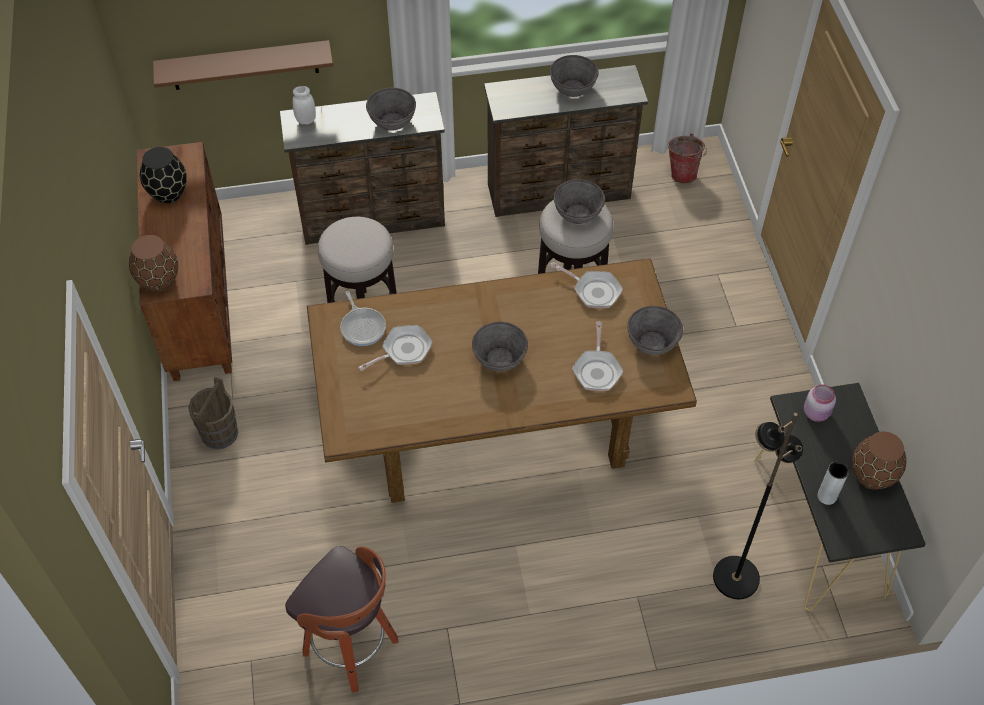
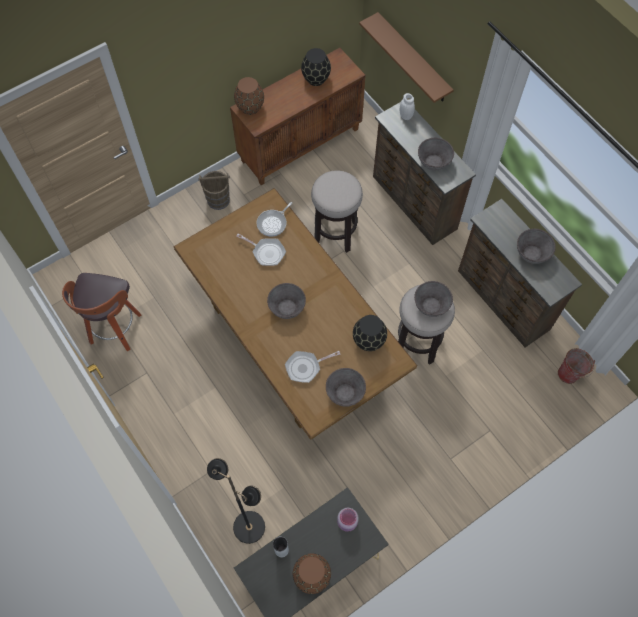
camera: 65 degrees right, 10 degrees up
frying pan [550,262,623,308] -> black vase [353,315,387,351]

